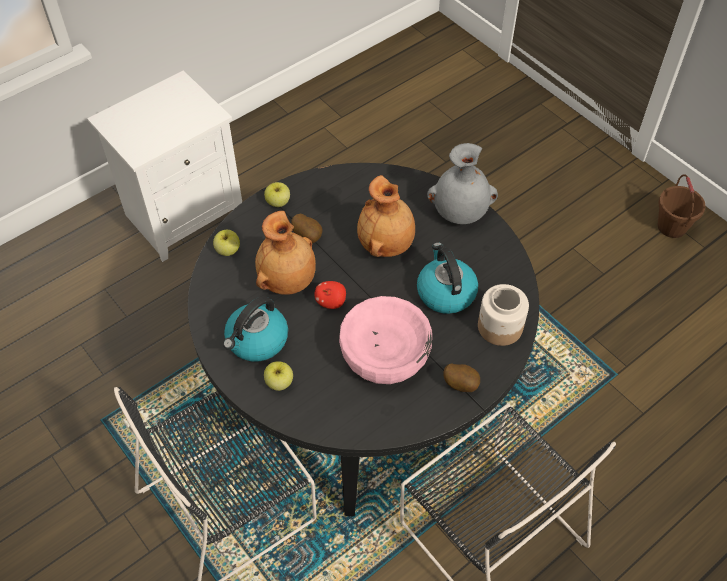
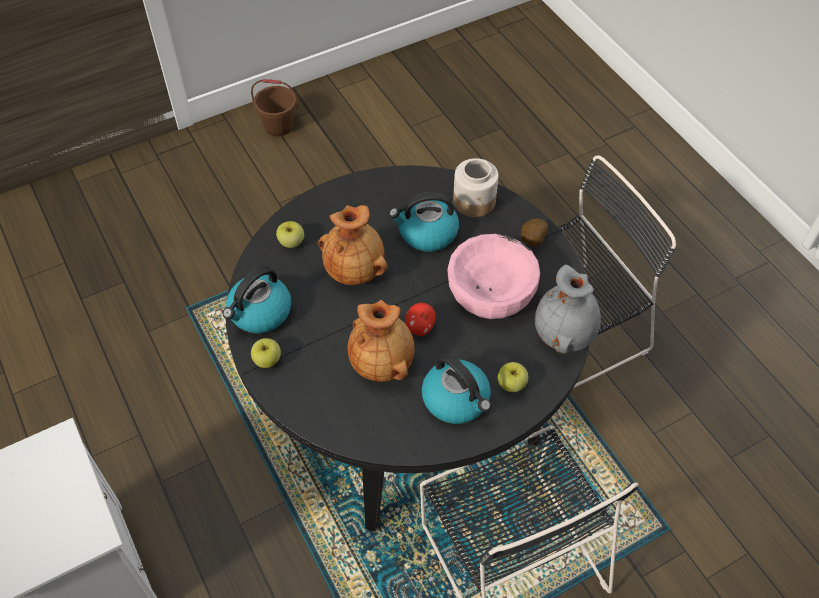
camera: 80 degrees left, 0 degrees up
apple [213,230,240,256] -> apple moved to [276,221,304,248]
potato [291,214,322,243] -> none
grey vase [427,143,498,224] -> grey vase moved to [535,264,601,354]
none -> kettle [223,266,291,333]

